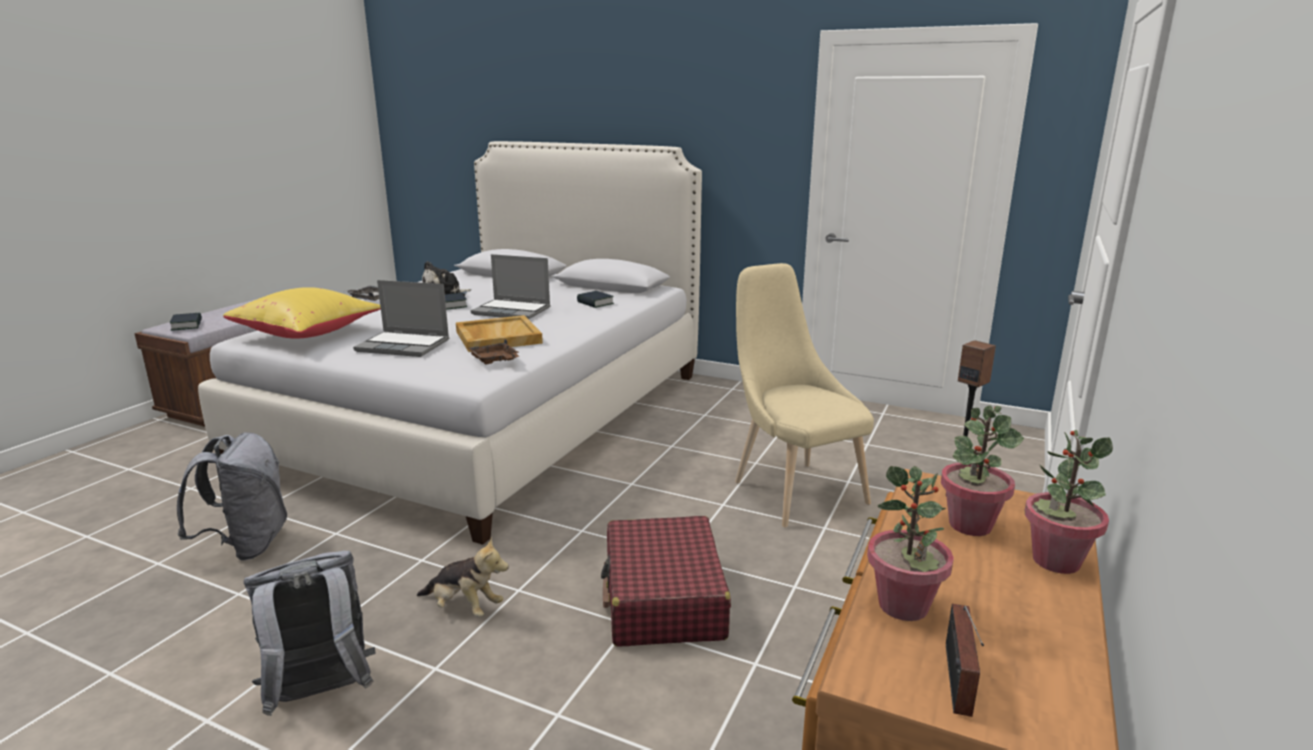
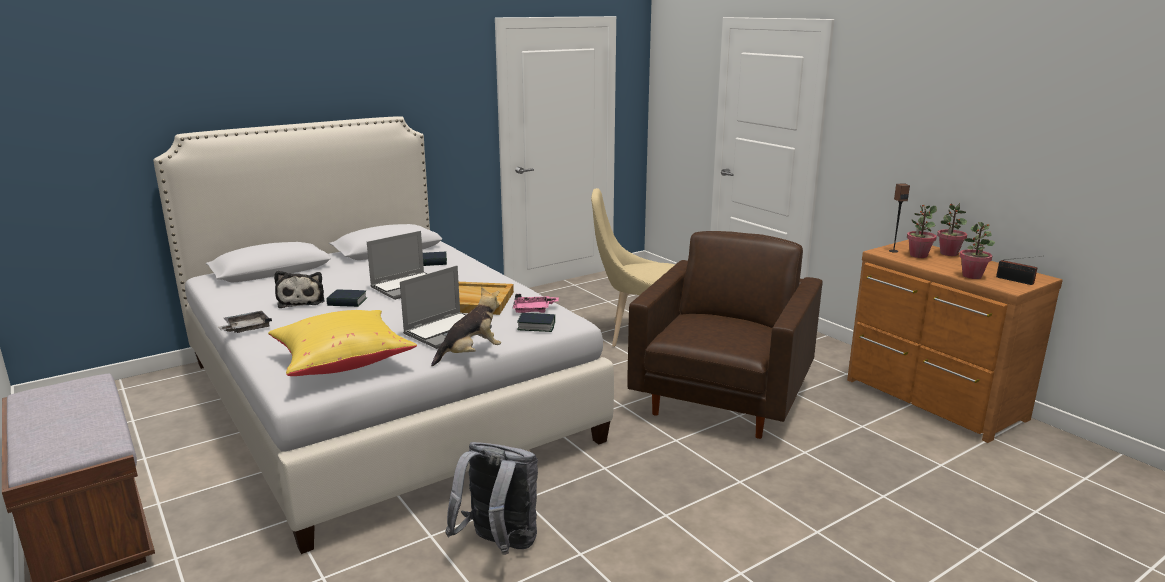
camera: 60 degrees left, 0 degrees up
book [170,313,202,331] -> book moved to [517,313,555,332]
grey backpack [243,551,376,716] -> none
plush toy [417,537,509,617] -> plush toy moved to [431,287,501,367]
brown tray [468,339,519,365] -> pink tray [512,294,559,313]
red suitcase [601,516,731,647] -> brown armchair [627,231,823,439]

